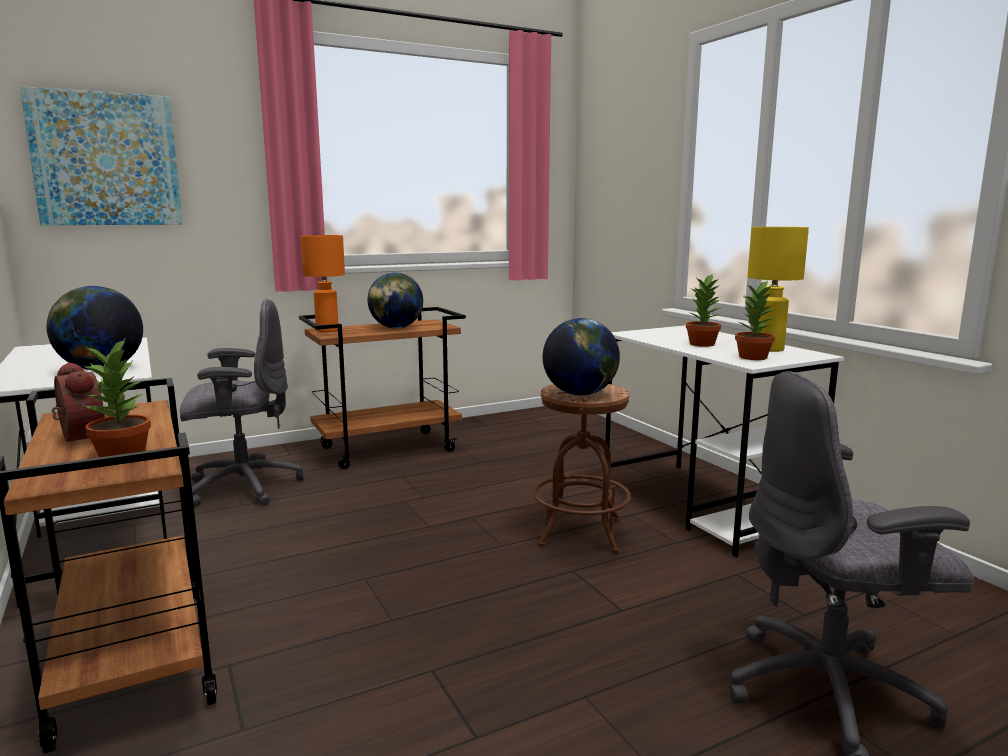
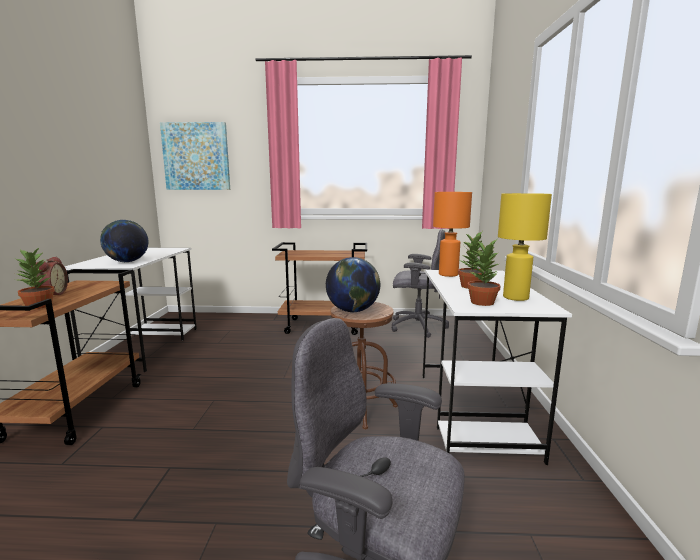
camera: 30 degrees right, 0 degrees up
grey office chair [180,299,304,506] -> grey office chair moved to [392,229,449,338]
orange table lamp [300,235,345,332] -> orange table lamp moved to [433,192,472,277]
globe [368,272,423,329] -> none

